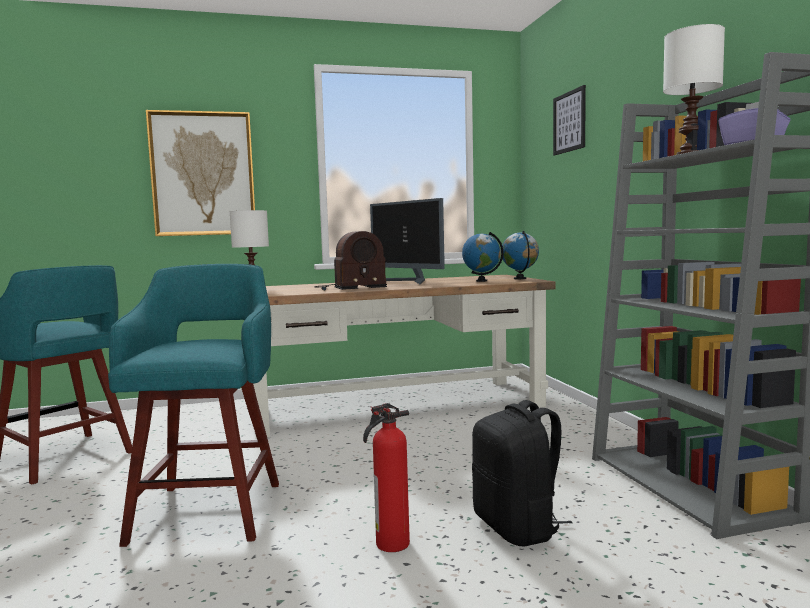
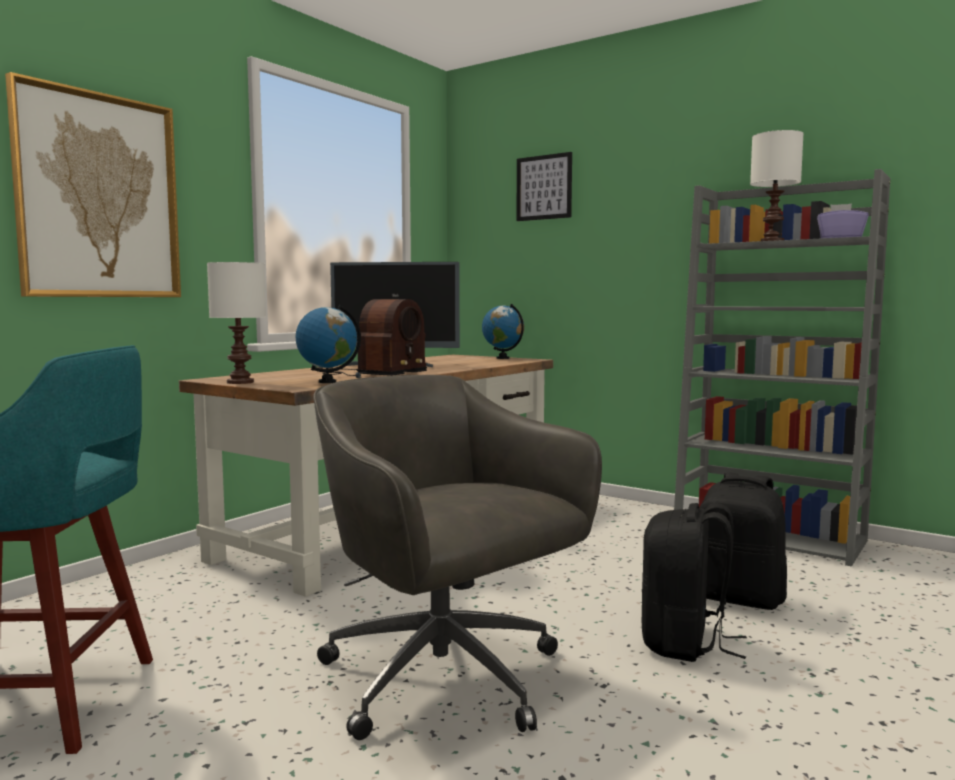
camera: 40 degrees left, 0 degrees up
turquoise stool [108,264,279,547] -> grey office chair [313,375,602,740]
fire extinguisher [363,403,410,552] -> black backpack [642,503,747,662]
globe [462,232,503,282] -> globe moved to [295,305,361,383]

